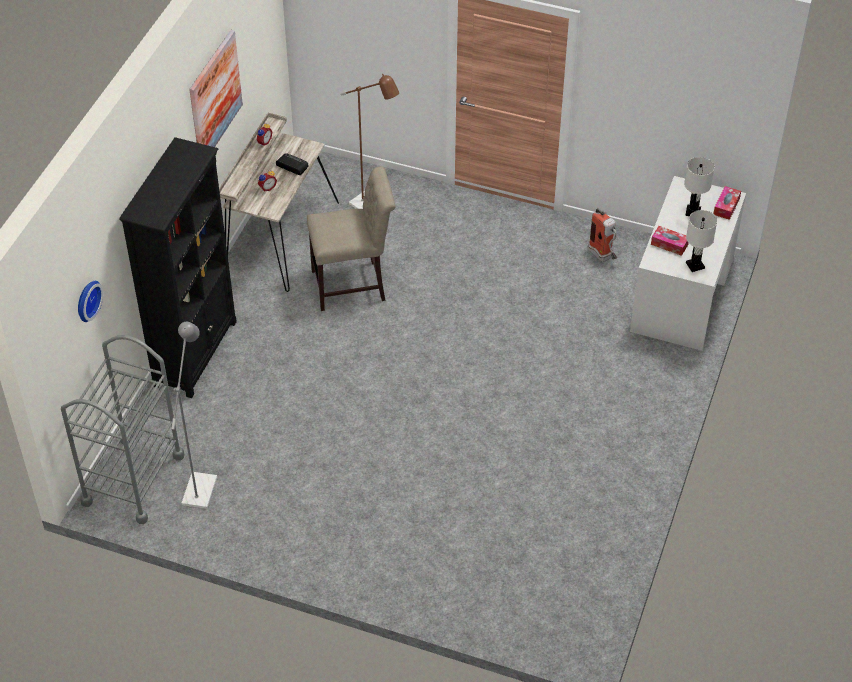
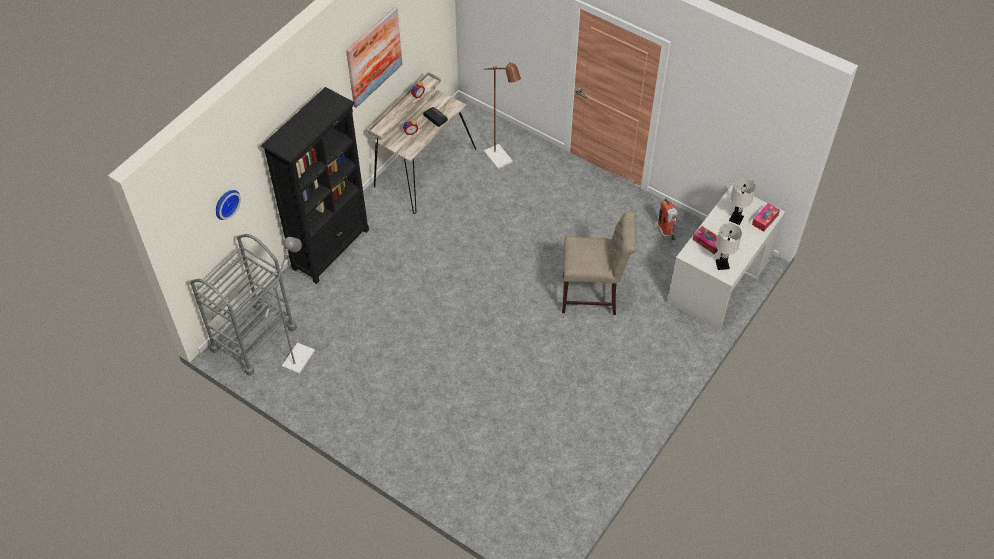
camera: 15 degrees right, 5 degrees up
beige chair [307,166,395,311] -> beige chair moved to [562,211,636,315]

